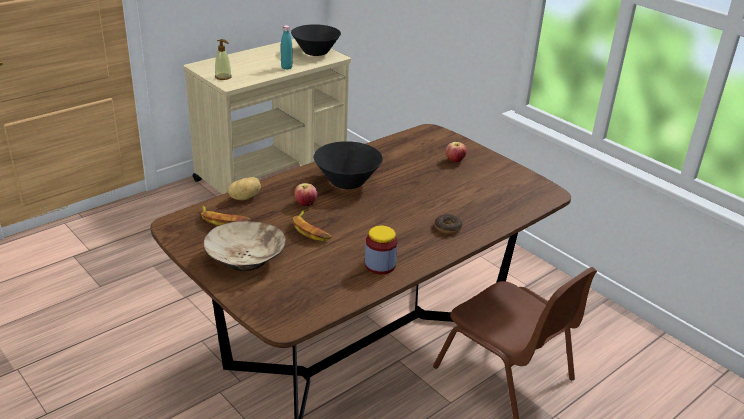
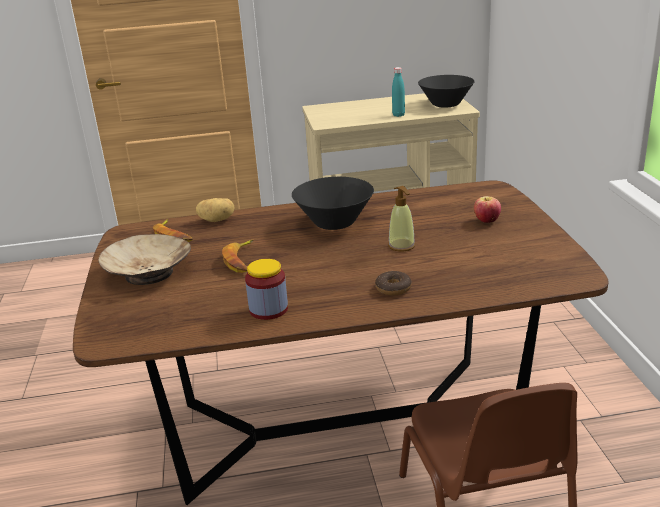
camera: 35 degrees right, 5 degrees down
soap dispenser [215,39,232,80] -> soap dispenser moved to [388,186,415,252]
apple [294,183,317,206] -> none

